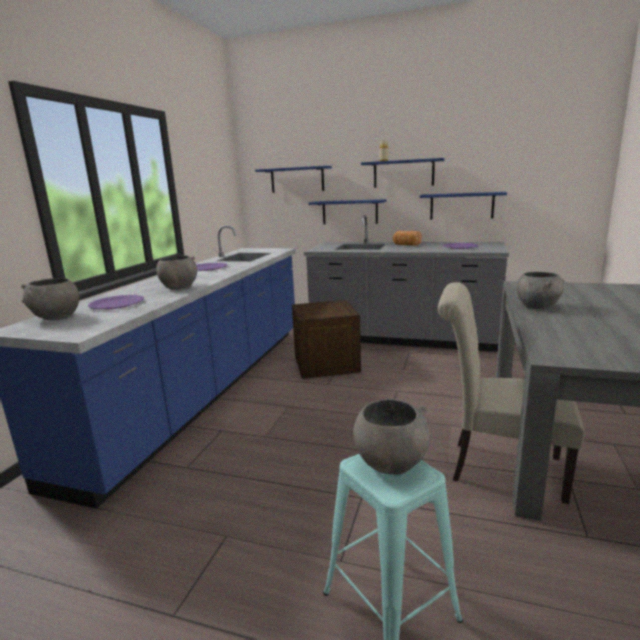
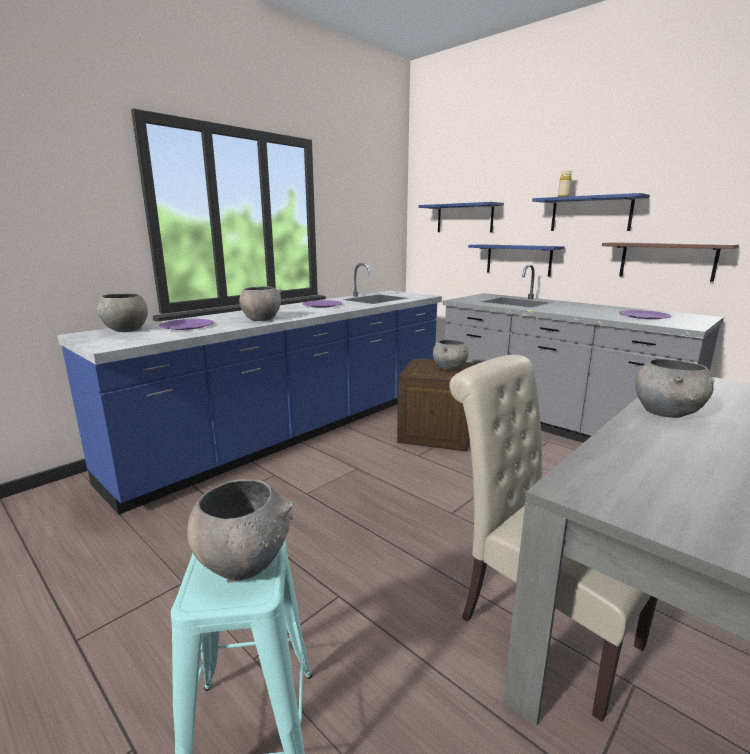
camera: 25 degrees right, 0 degrees up
bread [393,231,422,245] -> none
blue shelf [420,192,507,219] -> brown shelf [602,242,739,282]
none -> grey bowl [433,340,469,370]

